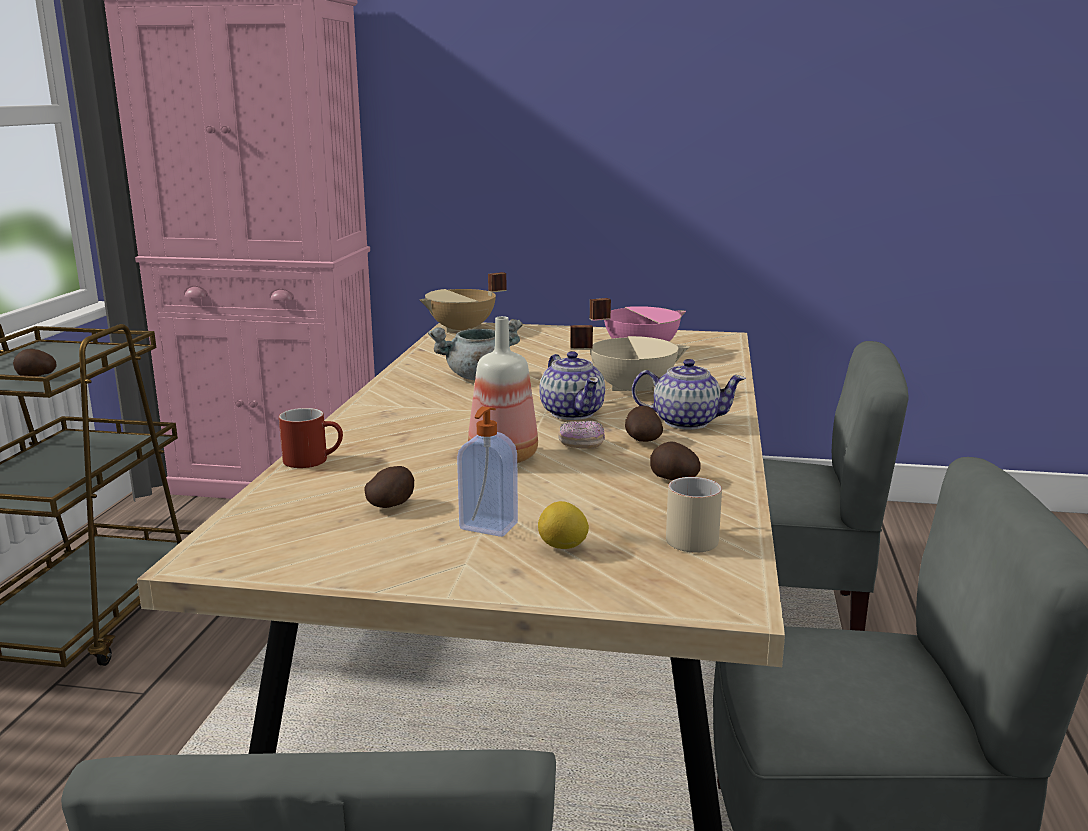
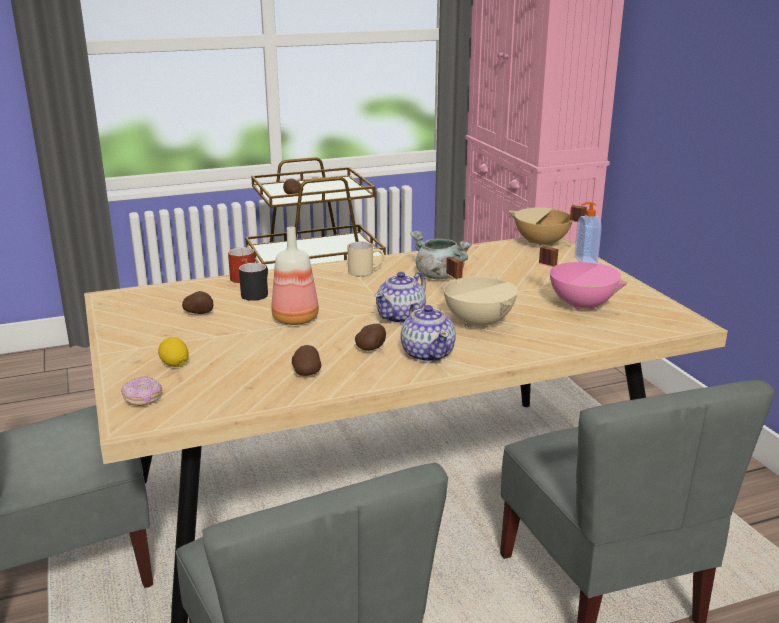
camera: 60 degrees right, 5 degrees up
soap dispenser [457,406,518,537] -> soap dispenser moved to [575,202,602,264]
donut [558,421,605,449] -> donut moved to [121,376,162,406]
beige mug [666,477,722,553] -> beige mug moved to [348,241,384,277]
none -> black mug [239,263,268,301]

